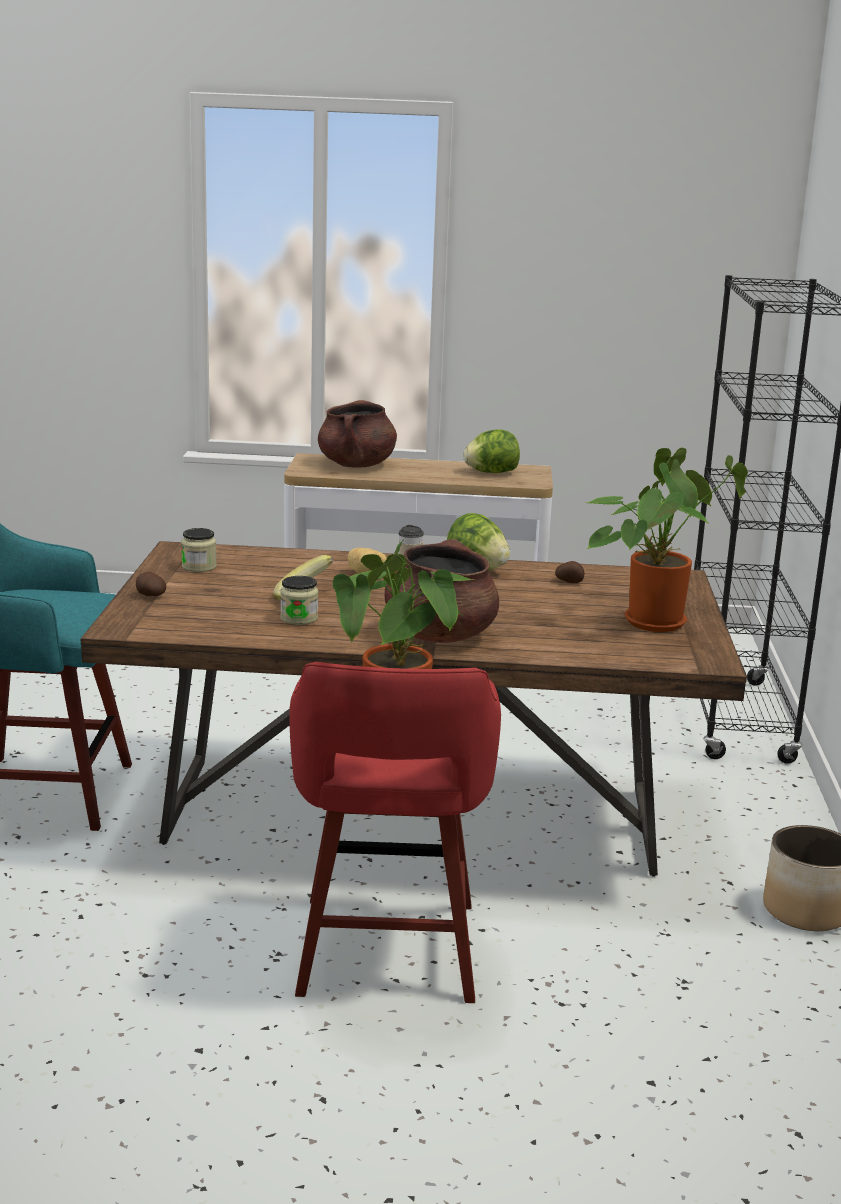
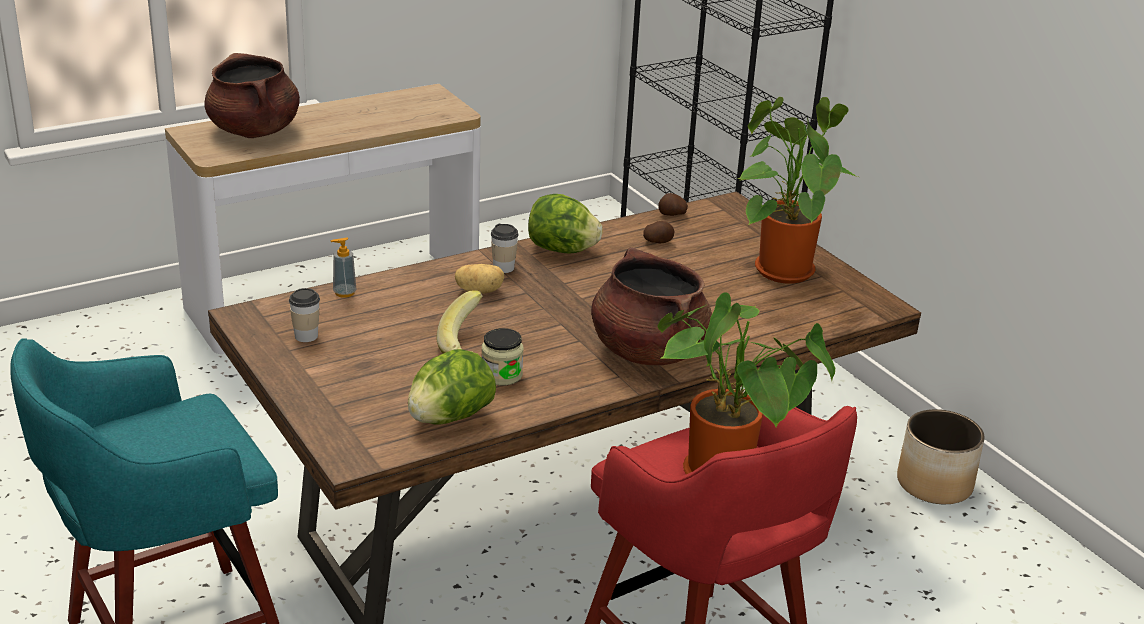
camera: 35 degrees left, 10 degrees up
potato [136,572,166,596] -> potato moved to [658,193,688,216]
jar [181,528,217,572] -> cup [289,288,320,342]
lettuce [464,429,520,473] -> lettuce moved to [408,349,496,425]
none -> soap dispenser [330,237,357,298]

